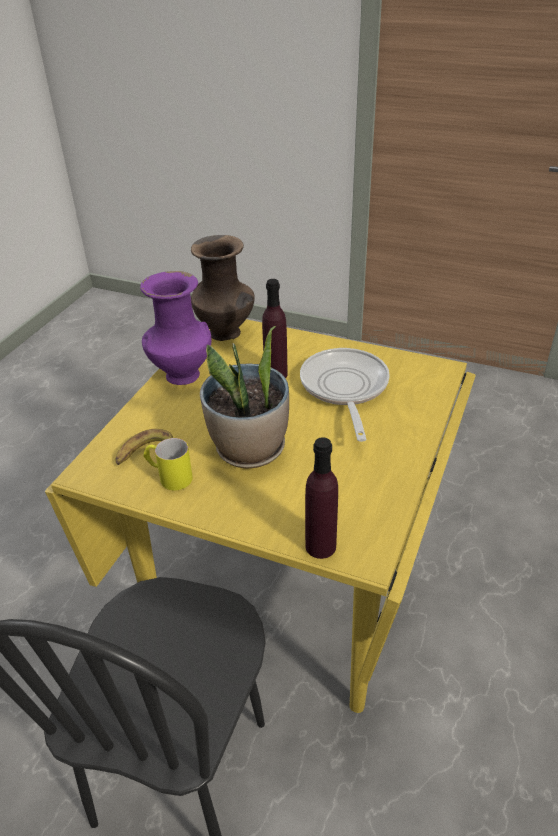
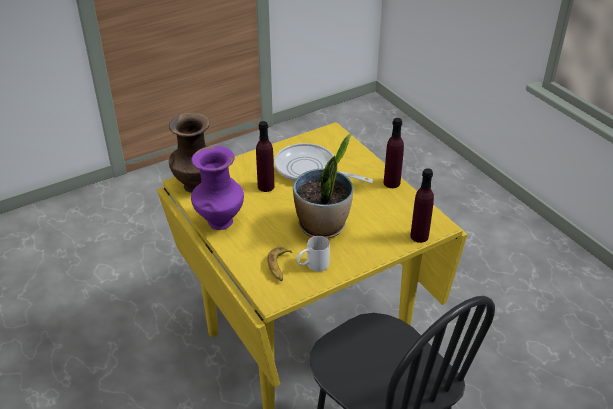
camera: 55 degrees left, 0 degrees up
yellow mug [144,438,193,490] -> white mug [297,236,330,272]
none -> purple bottle [384,118,404,188]

